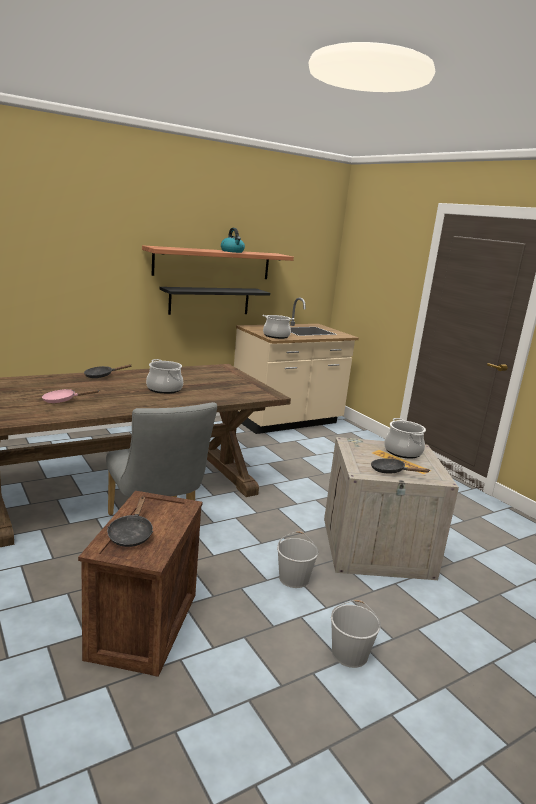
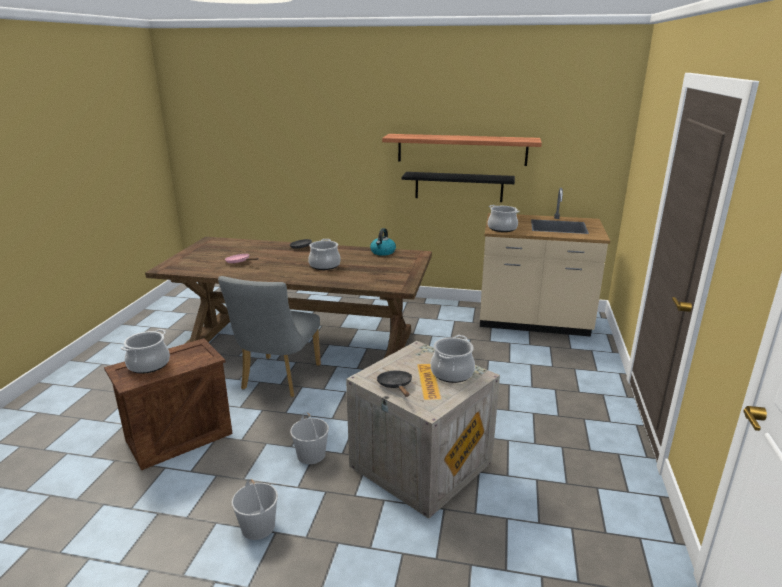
camera: 45 degrees right, 5 degrees up
black frying pan [107,496,153,547] -> cooking pot [121,329,170,374]
kettle [221,228,245,253] -> kettle moved to [370,228,396,256]

